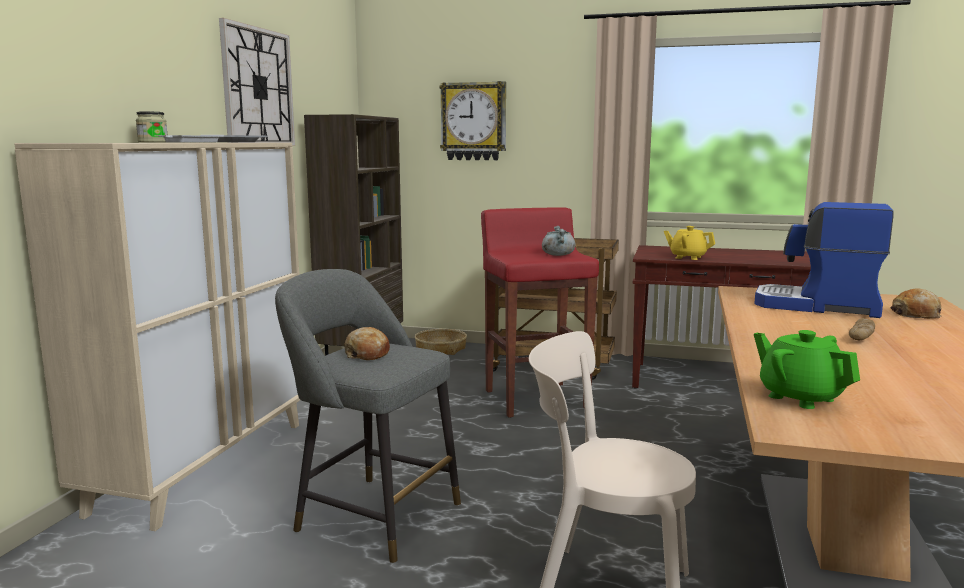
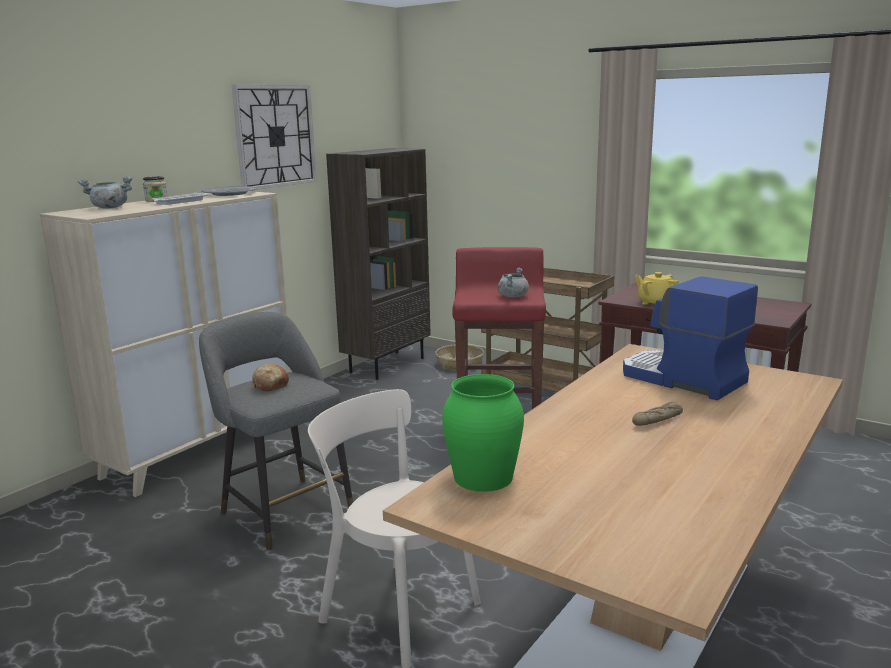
camera: 20 degrees right, 5 degrees up
wall clock [439,81,506,160] -> none
green teapot [754,330,860,409] -> green vase [442,374,524,492]
bread [891,288,941,319] -> none
none -> grey cooking pot [78,176,132,209]

